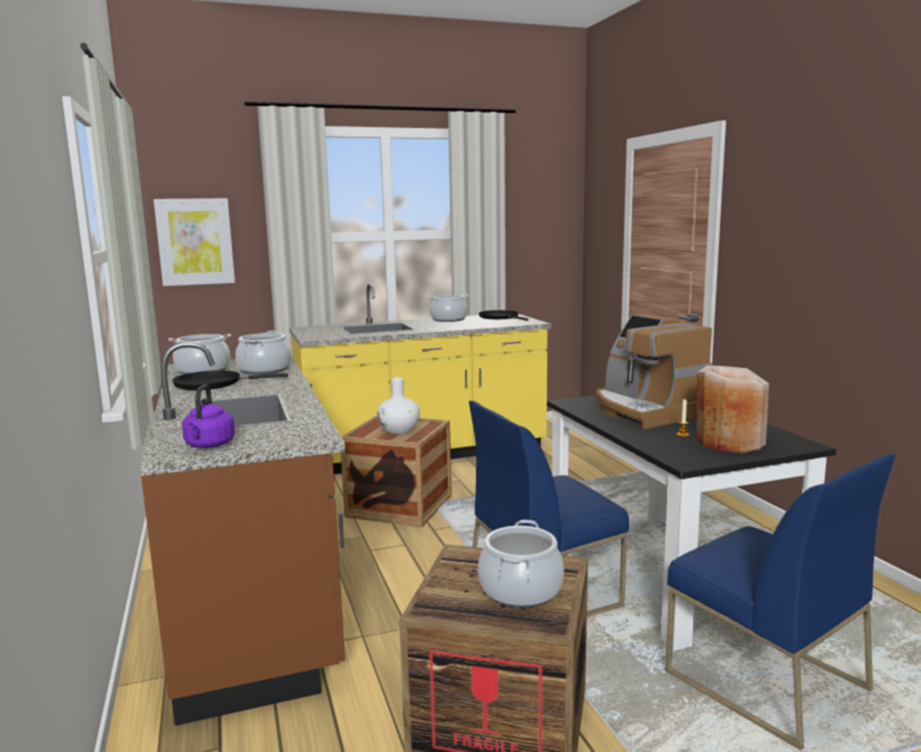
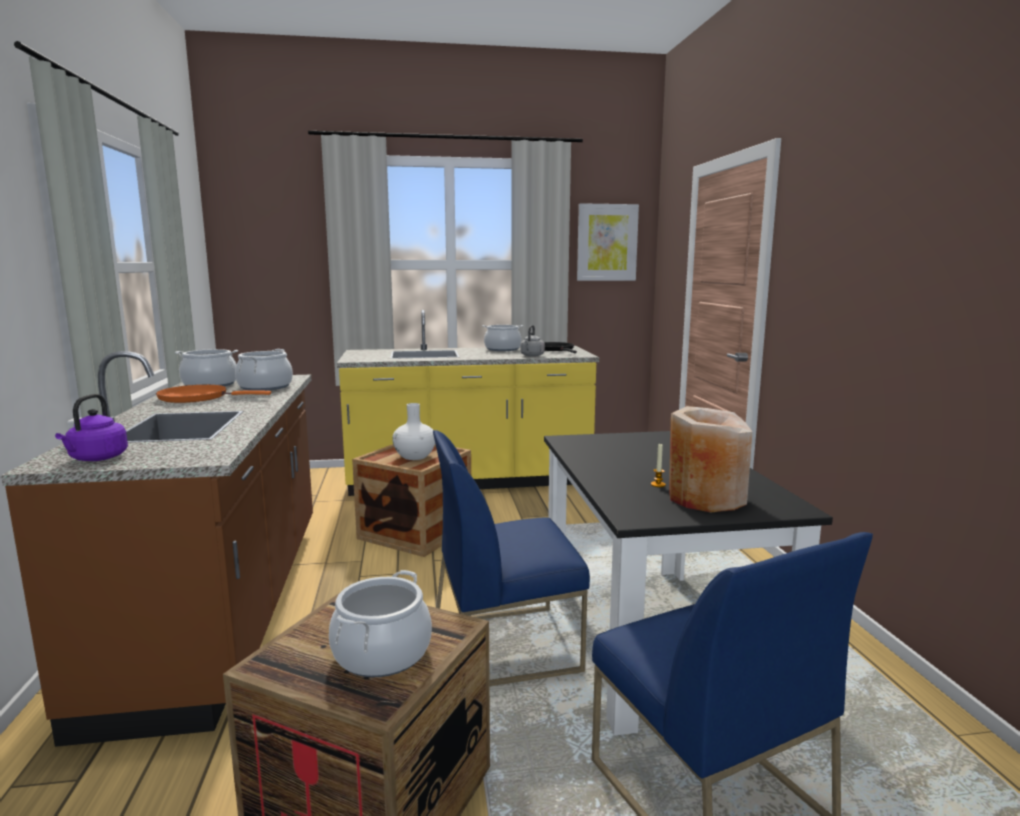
camera: 10 degrees right, 0 degrees up
picture [154,198,235,286] -> picture moved to [577,203,639,281]
black frying pan [172,370,288,390] -> orange frying pan [156,385,271,403]
coffee machine [596,315,712,429] -> none
none -> grey kettle [520,325,545,357]

